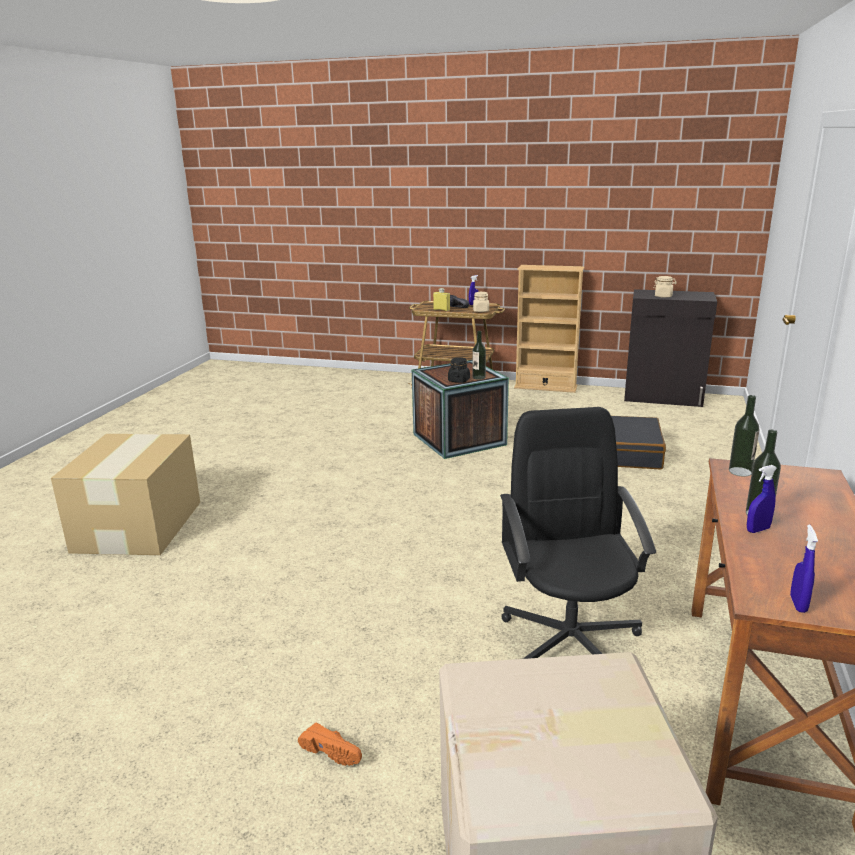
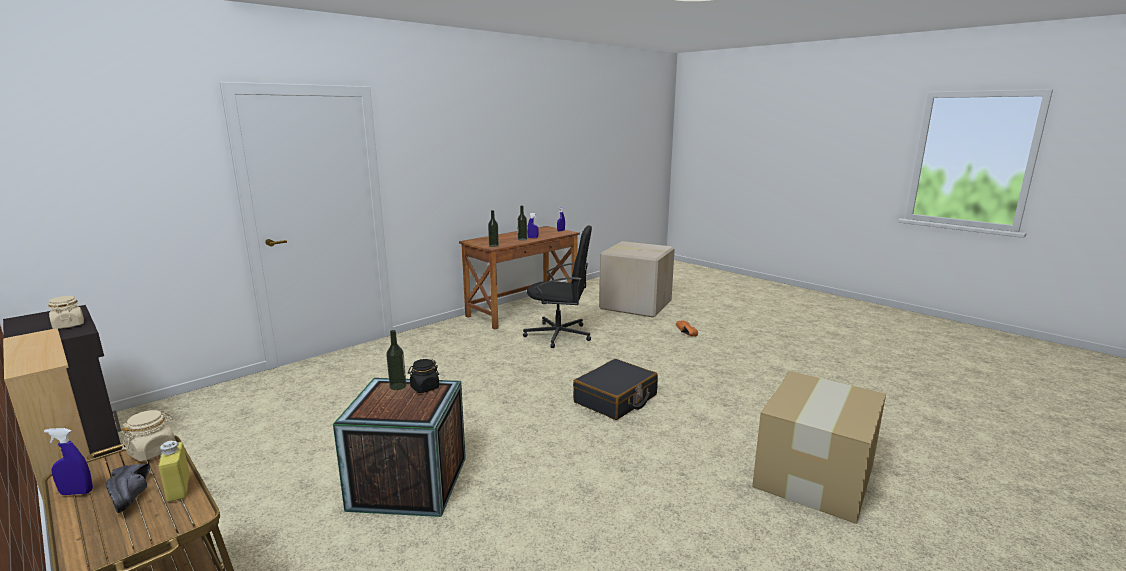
camera: 150 degrees left, 5 degrees down
black office chair [500,407,656,659] -> black office chair turned 105 degrees counterclockwise [523,226,592,348]
black suitcase [611,416,666,469] -> black suitcase moved to [573,359,658,420]

